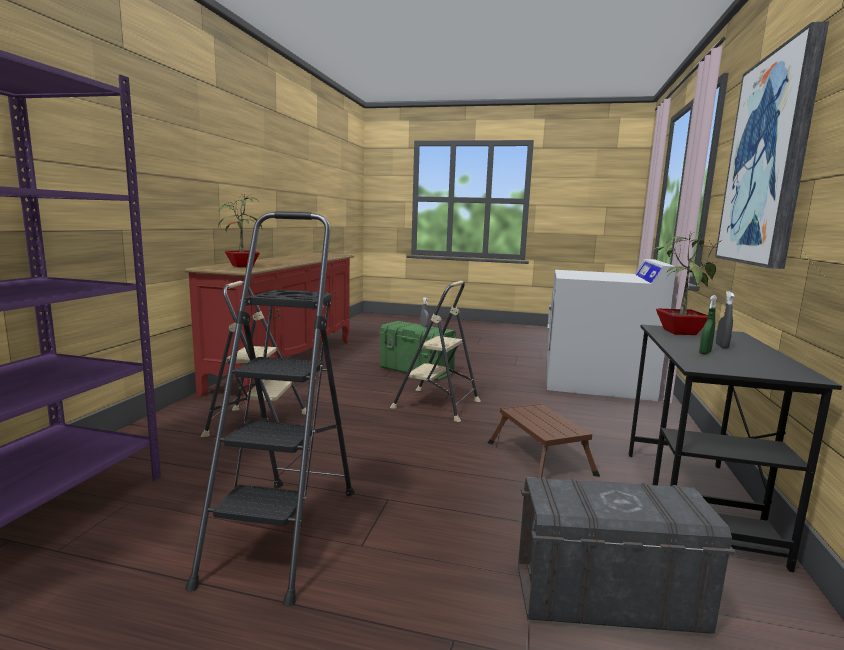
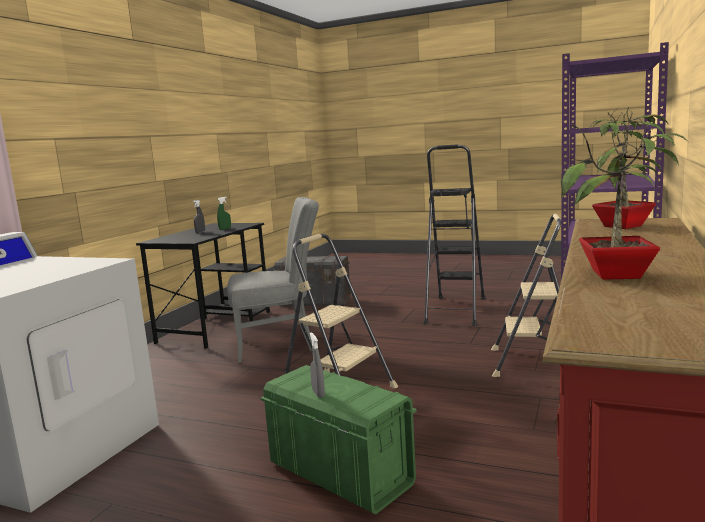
camera: 170 degrees left, 0 degrees up
brown step ladder [488,403,600,478] -> grey chair [227,197,319,363]
potted plant [653,231,722,335] -> potted plant moved to [561,107,687,280]
picture [715,21,829,269] -> none

